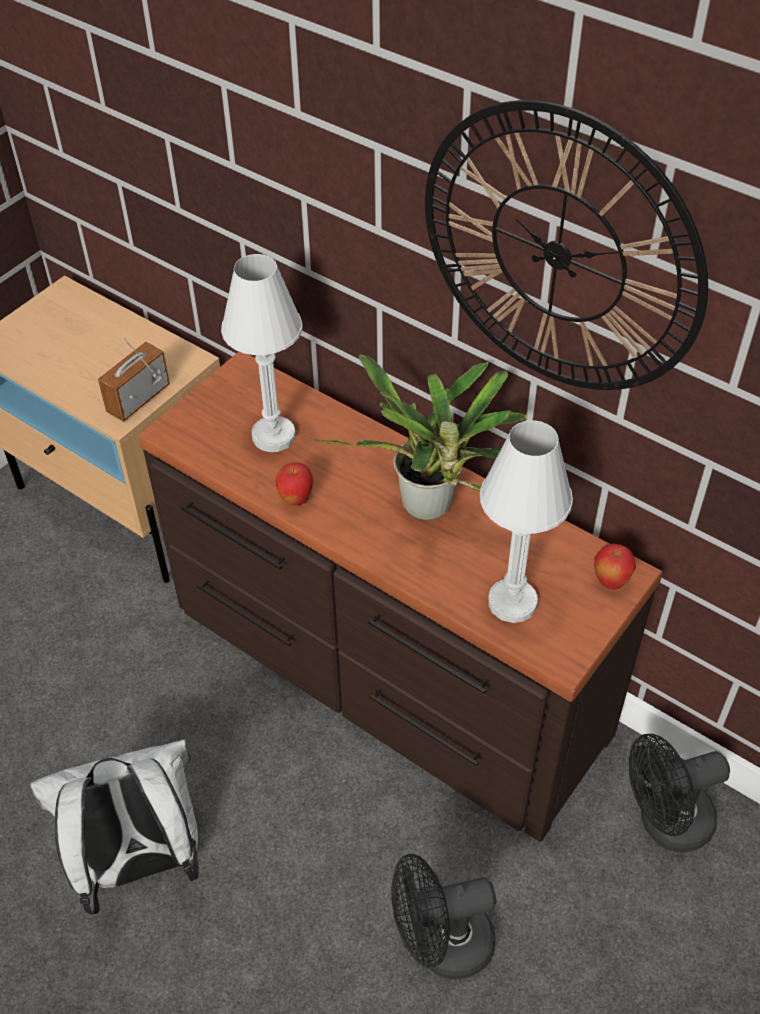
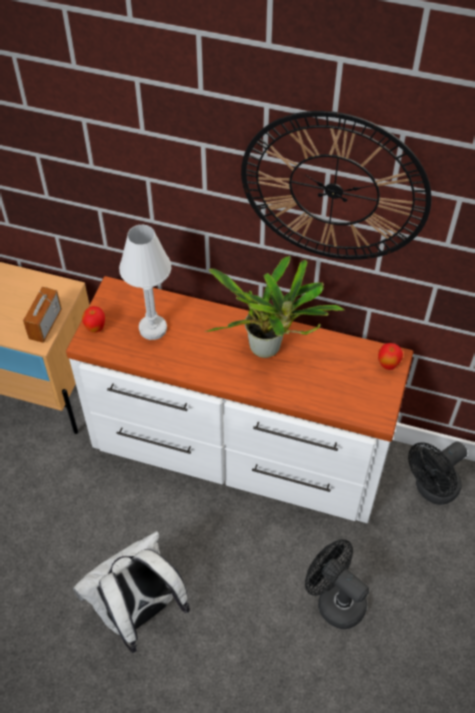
camera: 20 degrees left, 5 degrees up
brown dresser [138,352,663,842] -> white dresser [66,276,414,523]
apple [275,462,313,506] -> apple moved to [82,306,105,333]
black fan [391,854,496,979] -> black fan turned 75 degrees clockwise [305,539,369,629]
white table lamp [480,420,573,623] -> none

